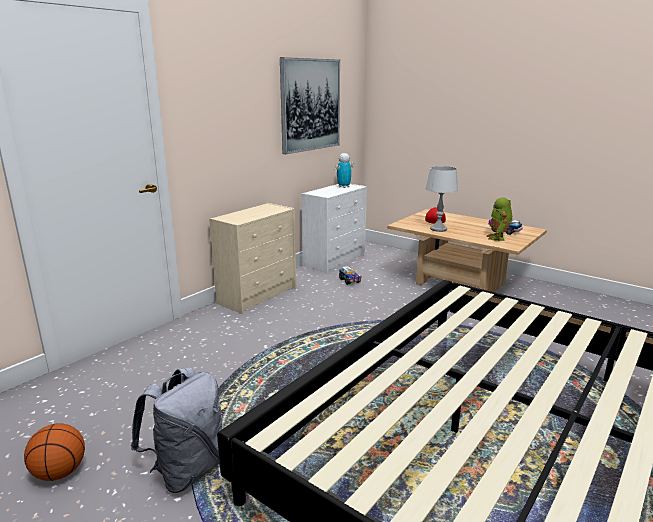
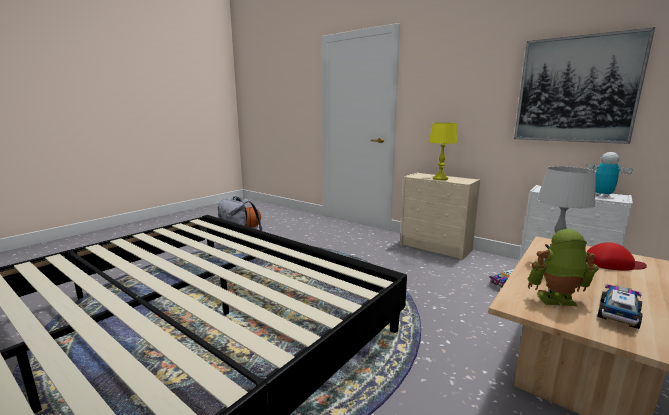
camera: 90 degrees right, 5 degrees down
none -> yellow table lamp [429,123,458,180]

